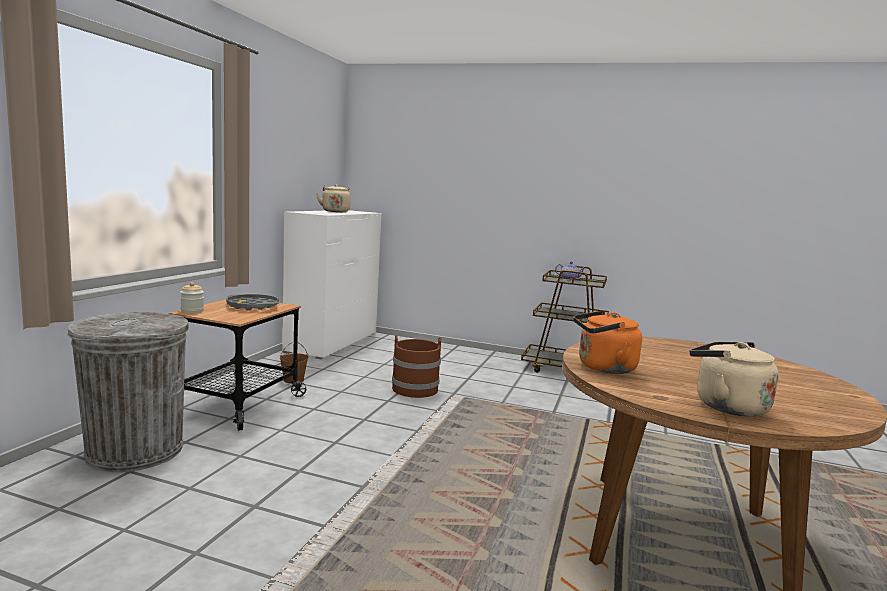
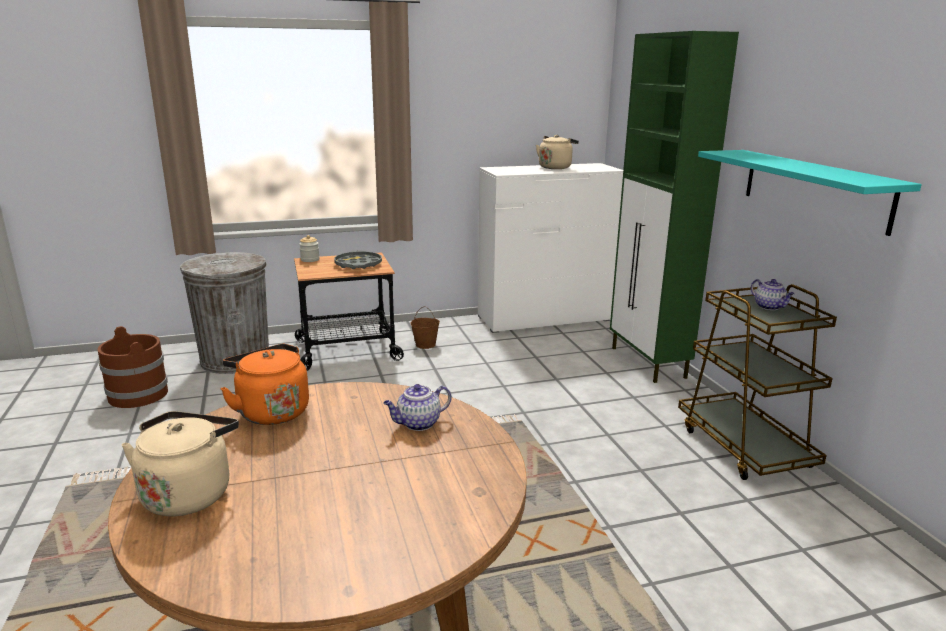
camera: 55 degrees right, 10 degrees up
brown bucket [392,335,441,398] -> brown bucket moved to [98,326,168,408]
none -> teapot [383,384,452,431]
none -> green cabinet [610,31,739,383]
none -> turquoise shelf [698,150,922,236]

